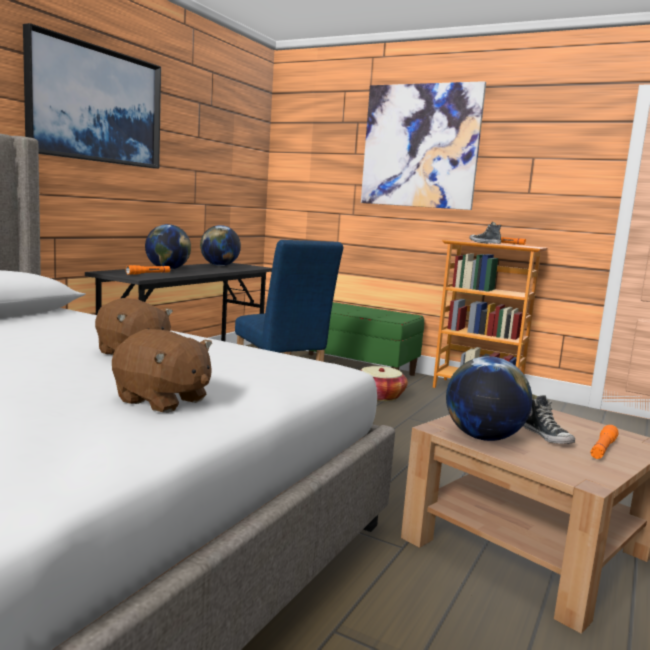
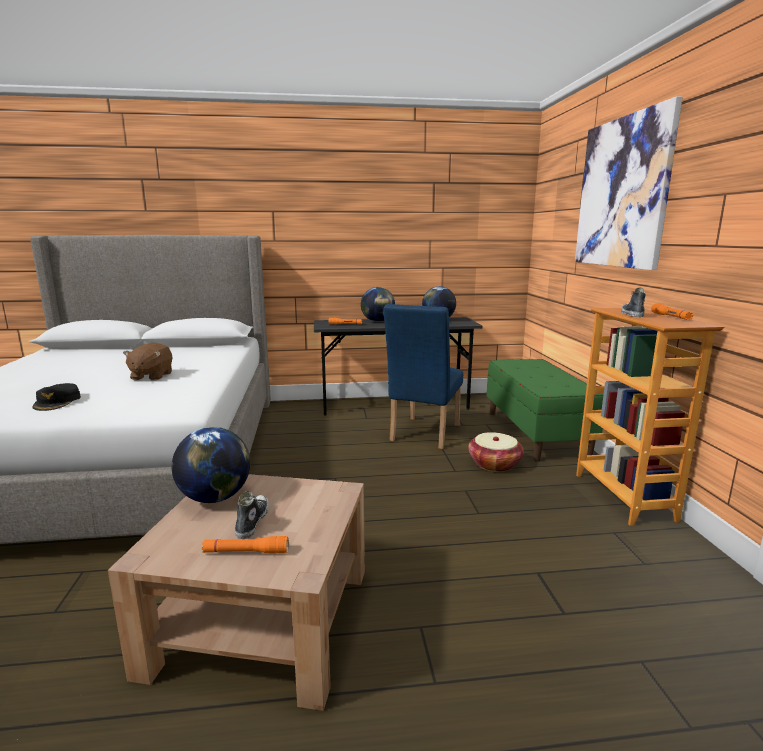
camera: 55 degrees right, 5 degrees up
picture [23,23,161,169] -> none
brown plush toy [112,329,212,413] -> black cap [32,383,81,411]
shoe [523,394,575,444] -> shoe turned 150 degrees clockwise [235,491,269,539]

